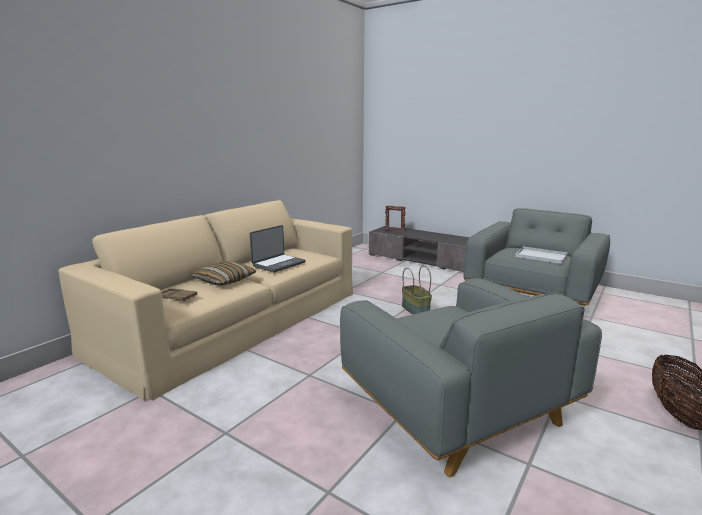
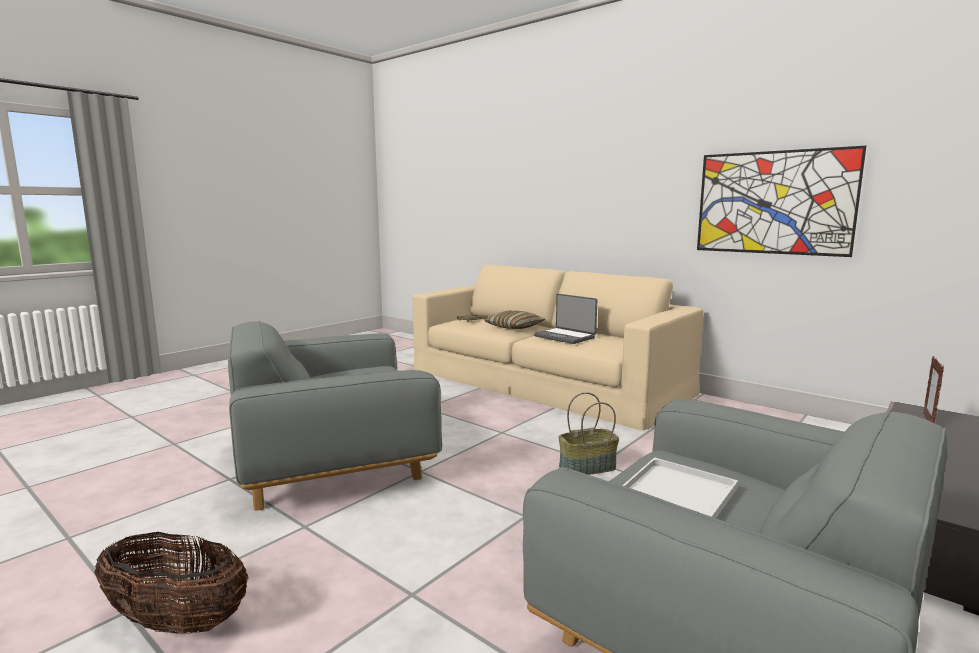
camera: 95 degrees right, 5 degrees down
none -> picture [697,146,866,257]

